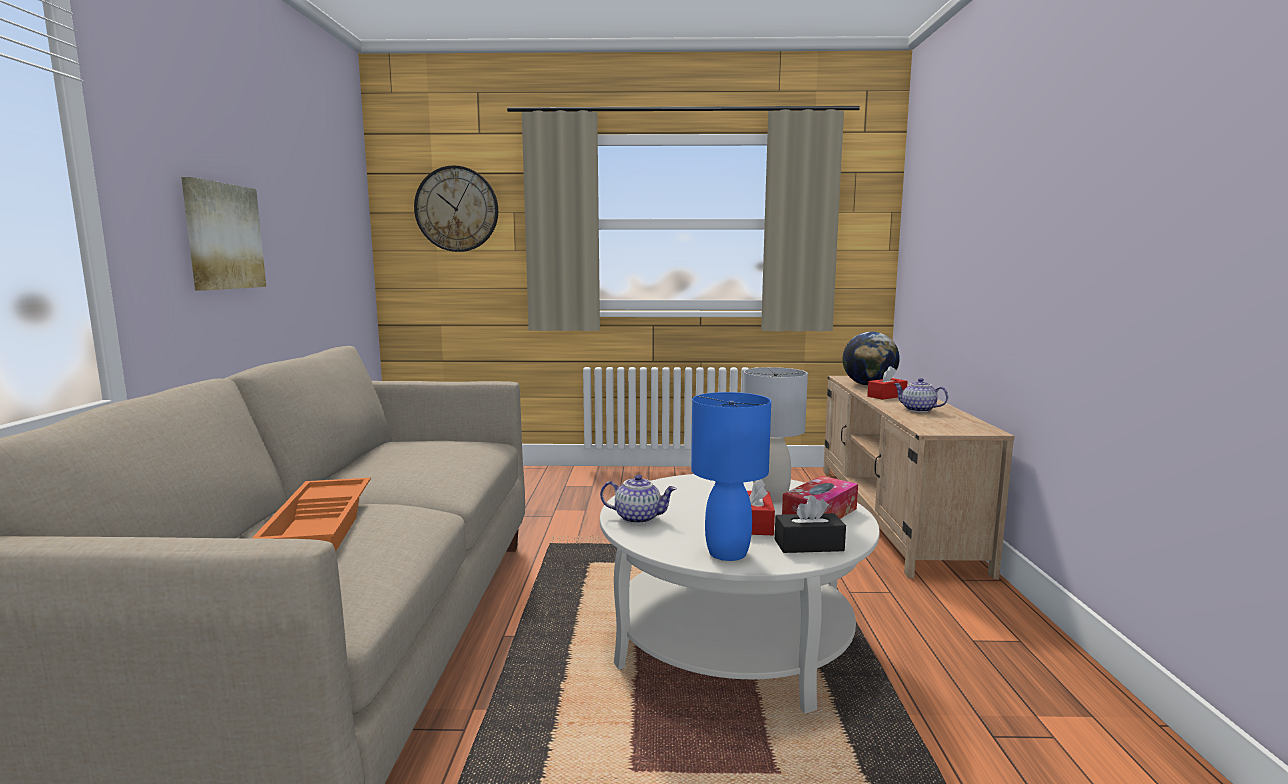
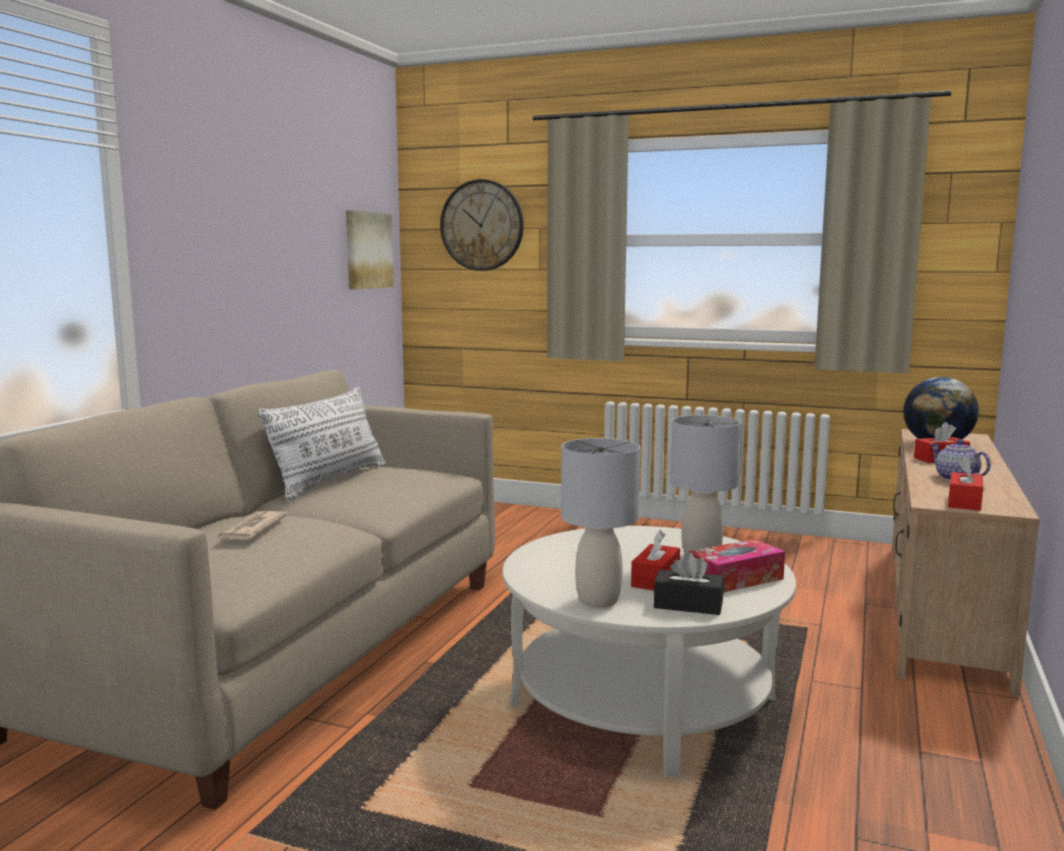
camera: 20 degrees right, 0 degrees up
picture [181,177,266,290] -> picture moved to [346,210,394,289]
orange tray [252,478,371,551] -> newspaper [217,511,287,541]
teapot [600,474,677,524] -> none
blue table lamp [691,392,771,561] -> grey table lamp [561,438,640,608]
none -> white pillow [258,387,386,501]
none -> red tissue box [948,456,983,511]

